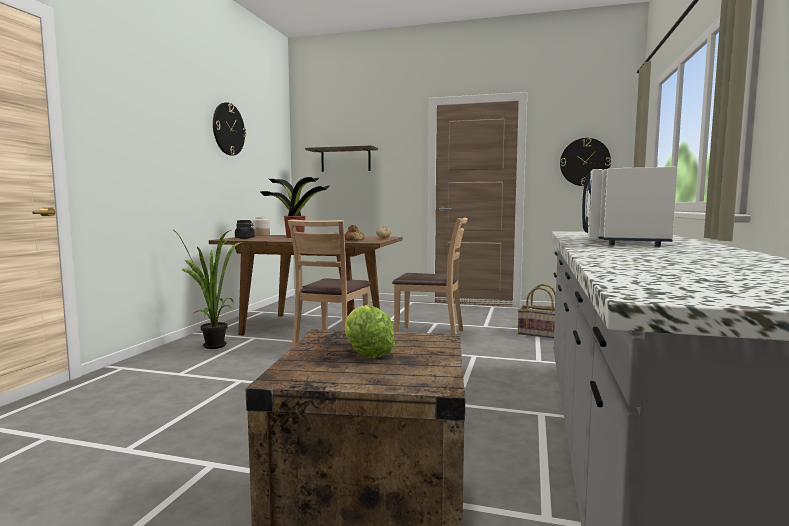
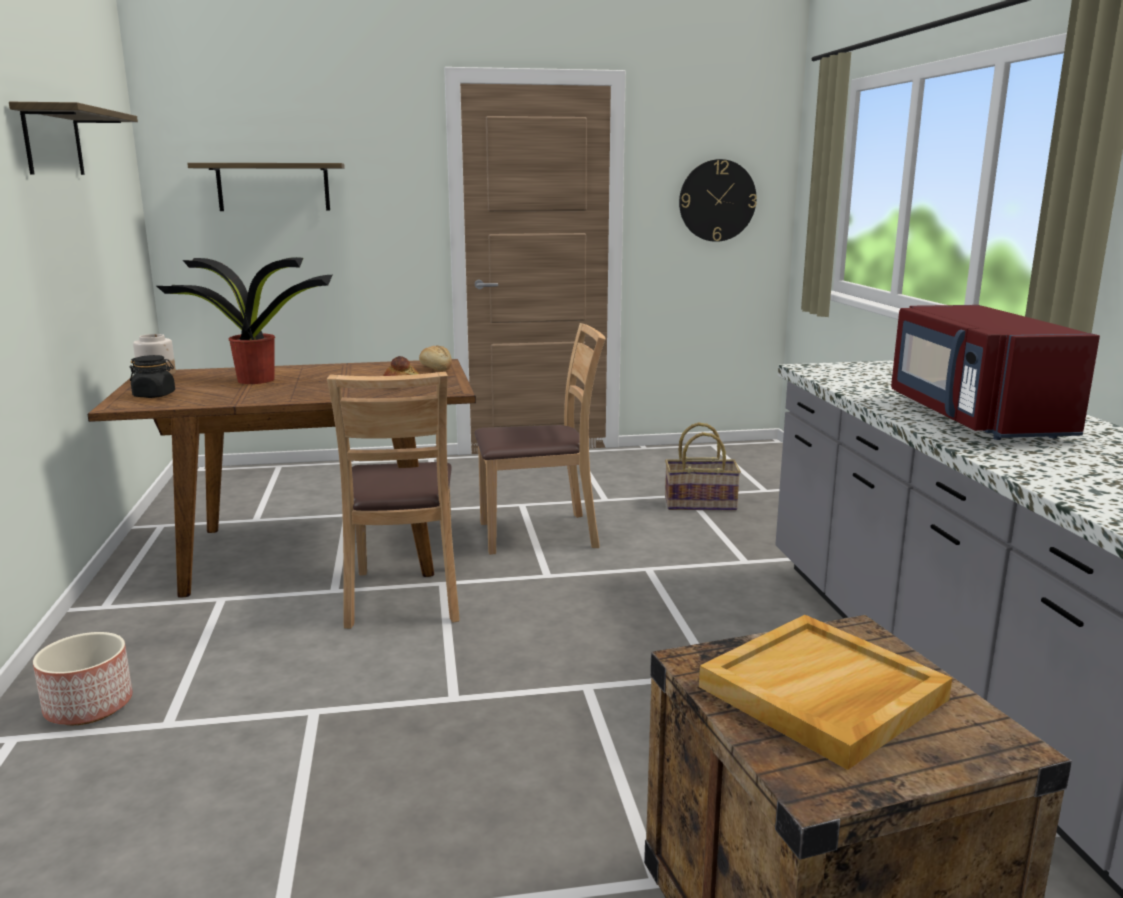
camera: 25 degrees left, 10 degrees up
potted plant [172,229,243,349] -> none
wall clock [213,102,246,156] -> shelf [9,102,138,175]
lettuce [345,305,395,358] -> beige tray [699,615,952,770]
white microwave [582,167,678,247] -> red microwave [891,305,1100,440]
none -> planter [33,632,133,725]

